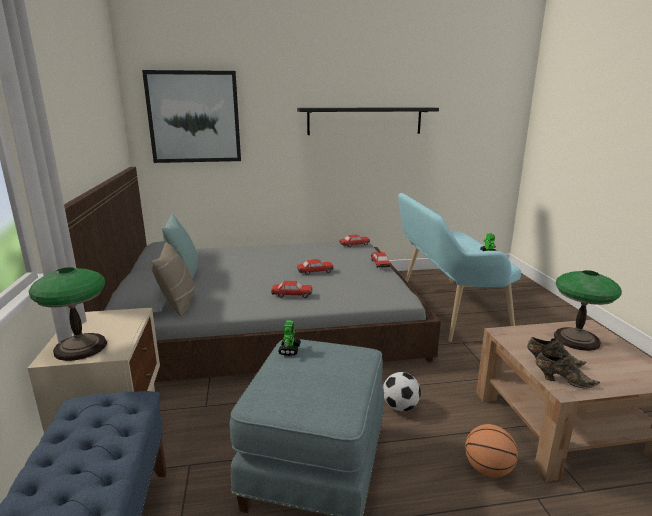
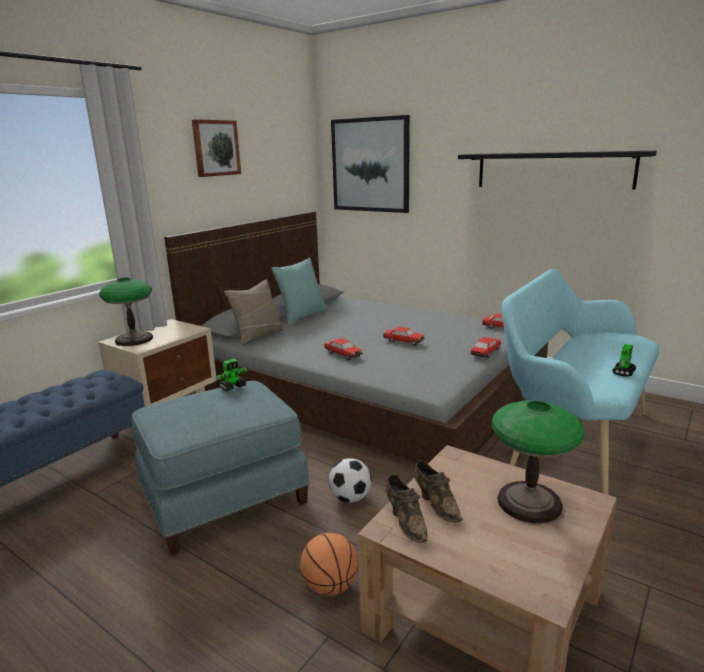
camera: 45 degrees right, 0 degrees up
none -> picture [192,119,241,177]

